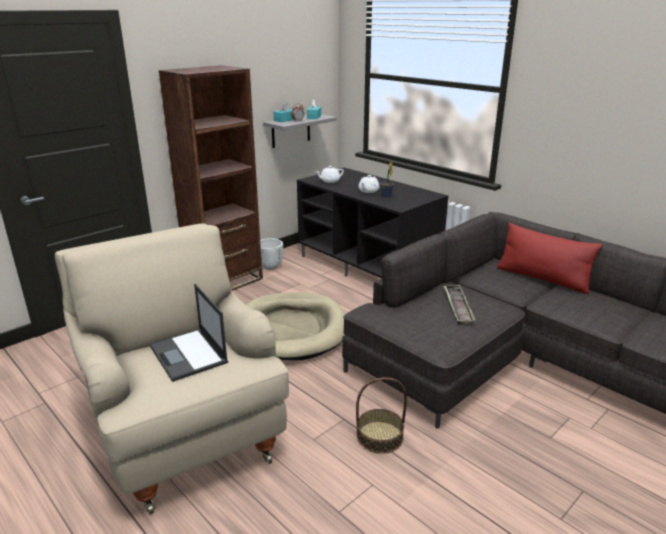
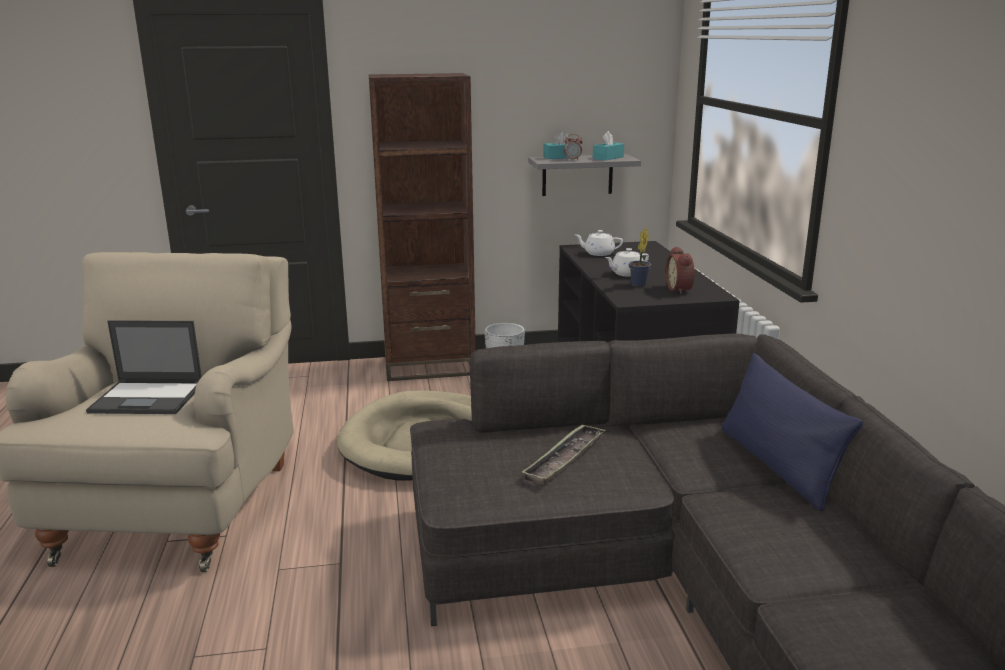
camera: 35 degrees right, 5 degrees down
laptop [150,284,228,382] -> laptop turned 90 degrees counterclockwise [86,320,202,414]
basket [356,377,407,454] -> none
red pillow [497,223,603,294] -> blue pillow [721,353,863,512]
none -> alarm clock [666,246,695,294]

